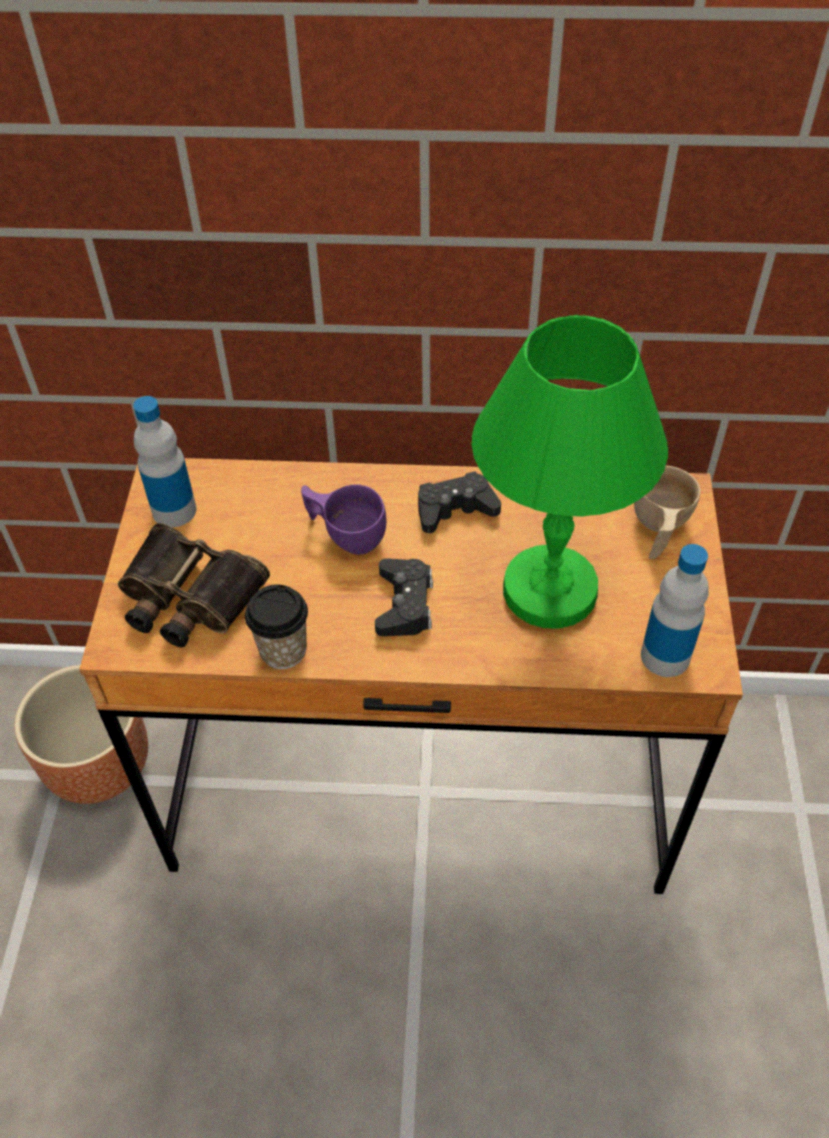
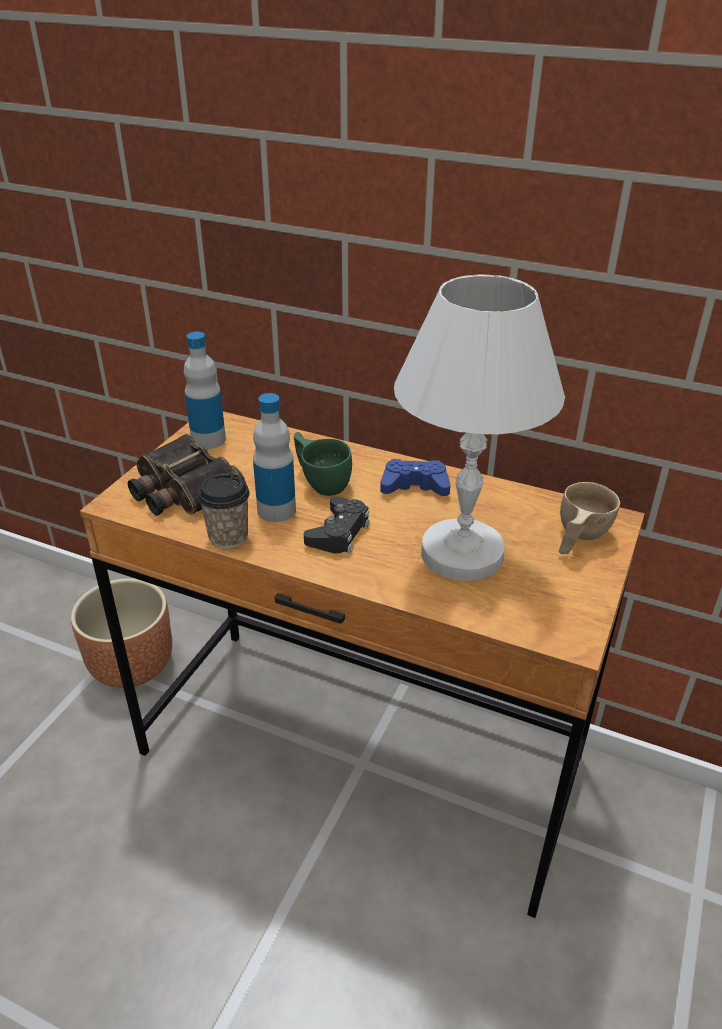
camera: 20 degrees right, 15 degrees down
purple cup [301,485,386,555] -> green cup [294,432,352,496]
black game controller [418,471,501,533] -> blue game controller [380,459,451,496]
green table lamp [471,315,668,629] -> white table lamp [394,274,565,581]
bottle [641,544,709,677] -> bottle moved to [253,393,296,522]

